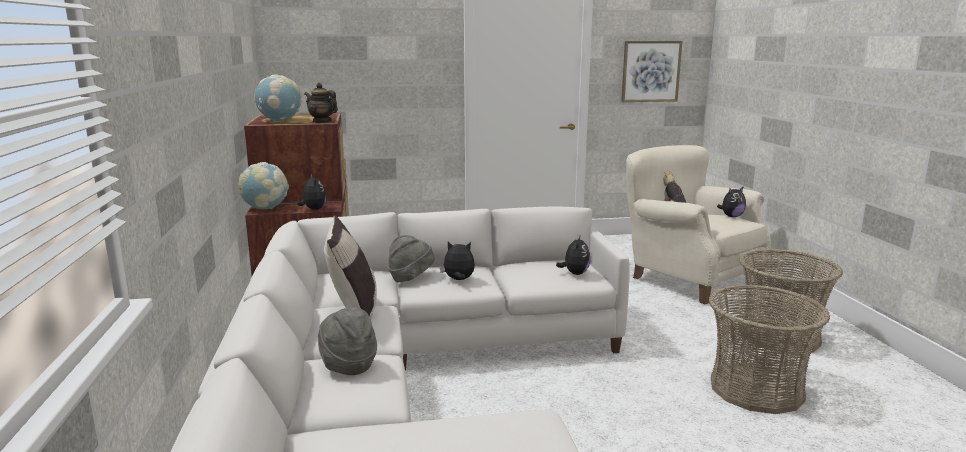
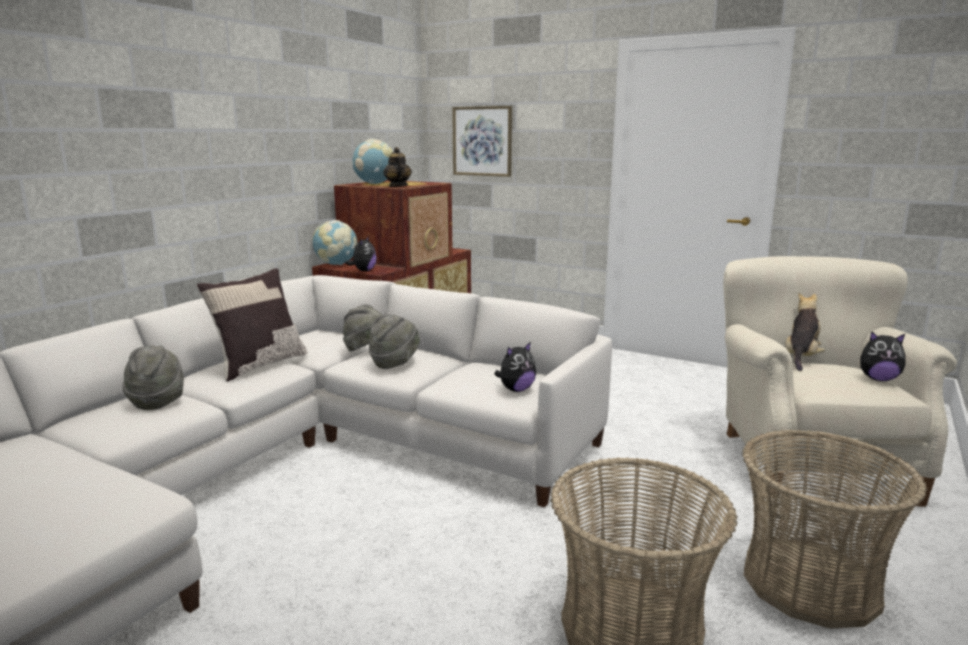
camera: 40 degrees right, 0 degrees up
plush toy [440,242,475,280] -> grey hat [369,315,420,369]
picture [621,41,682,102] -> picture moved to [452,106,512,177]

